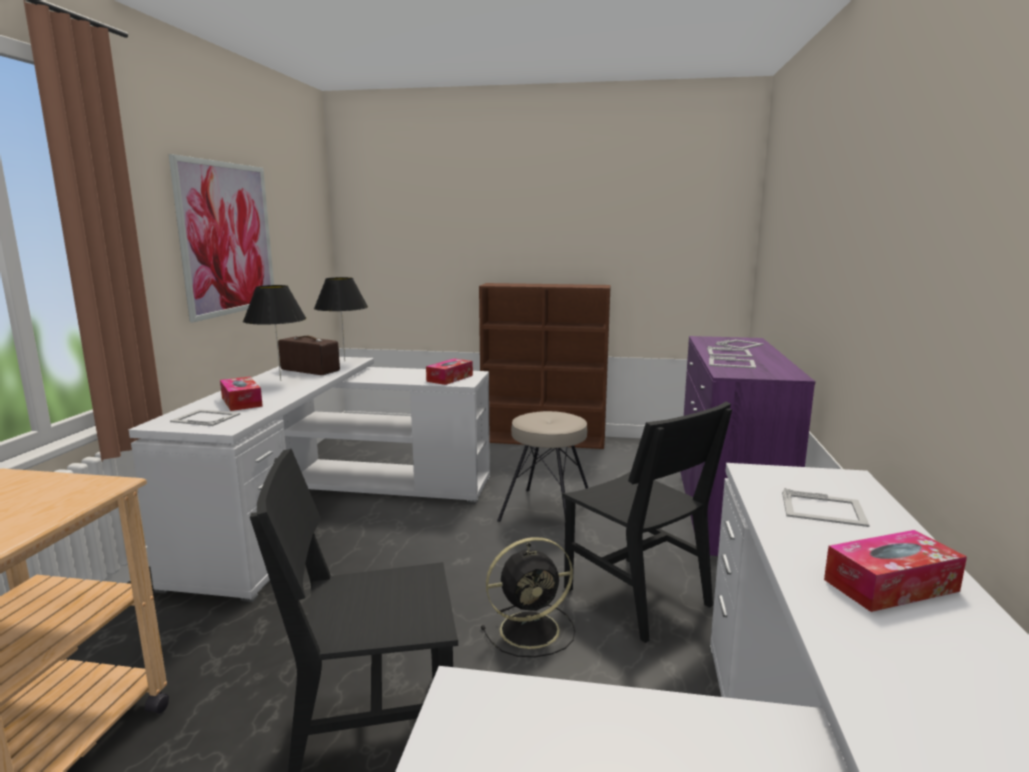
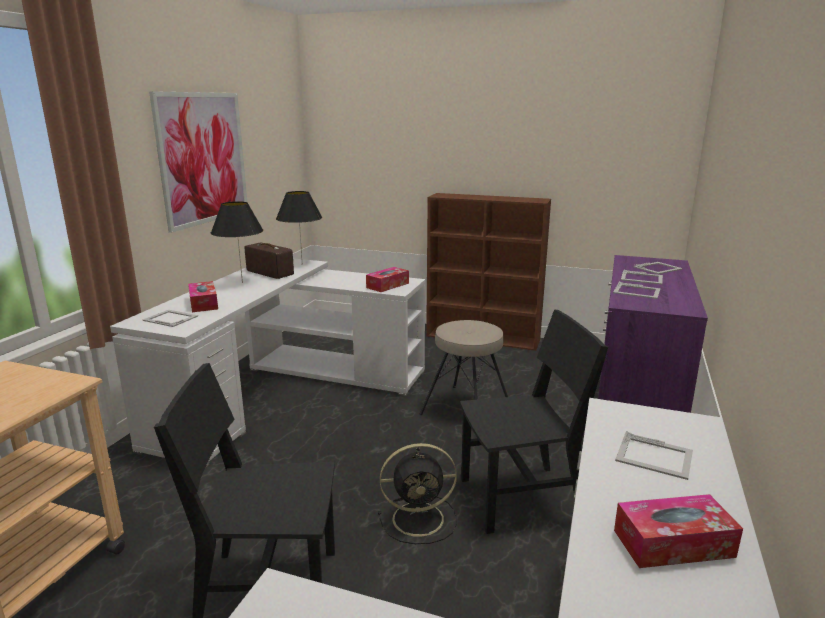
camera: 10 degrees right, 5 degrees up
black chair [562,402,732,643] -> black chair turned 75 degrees counterclockwise [460,310,608,534]

